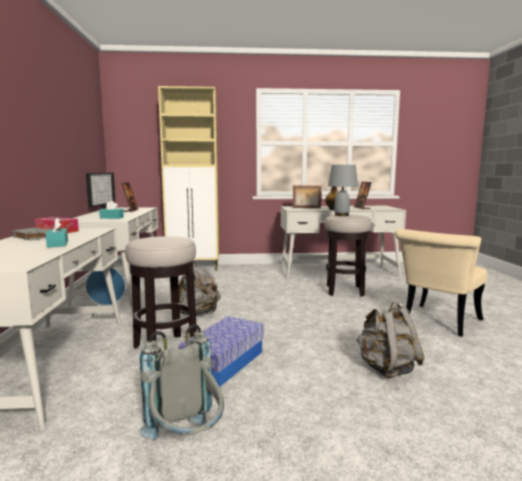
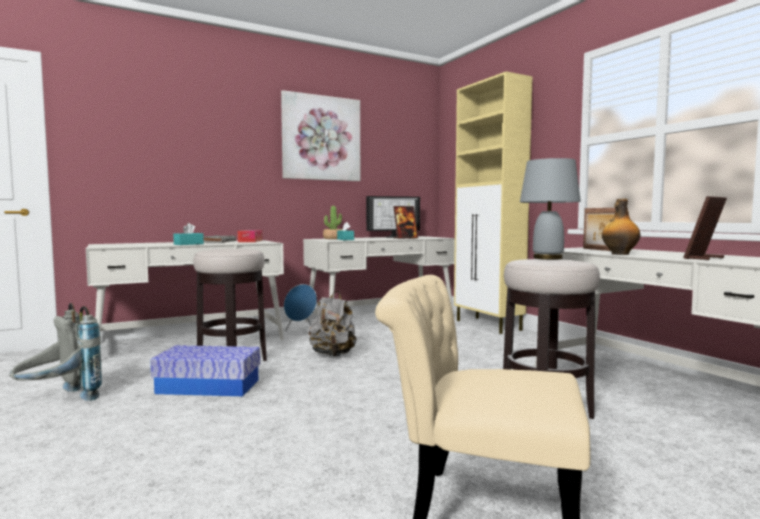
camera: 65 degrees right, 5 degrees down
grey backpack [356,302,424,378] -> none
none -> picture [281,90,360,181]
none -> potted plant [323,206,343,239]

